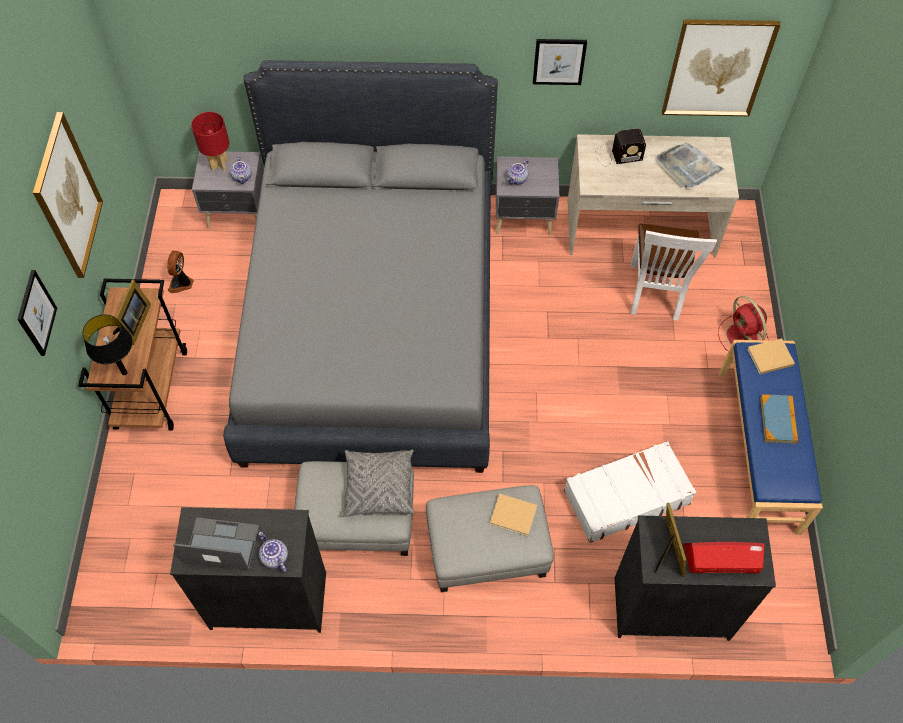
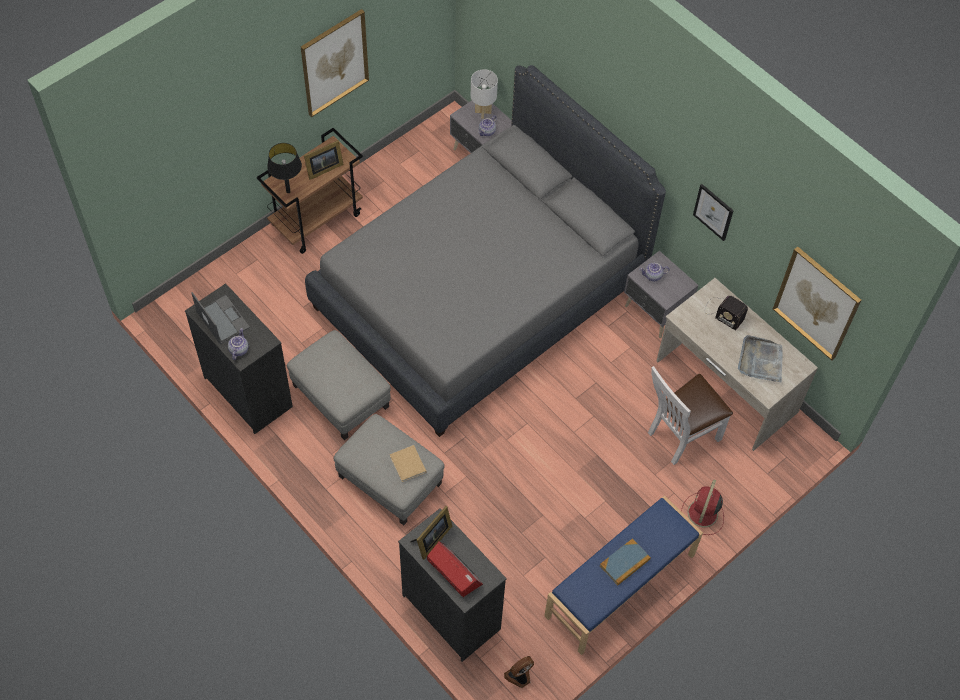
camera: 45 degrees right, 0 degrees up
picture [17,270,57,356] -> none
fan [167,251,194,293] -> fan moved to [504,656,534,688]
red table lamp [191,112,229,171] -> white table lamp [471,69,498,119]
grey pillow [341,449,414,517] -> none
white suitcase [564,441,696,543] -> none
beige book [747,338,795,374] -> none

